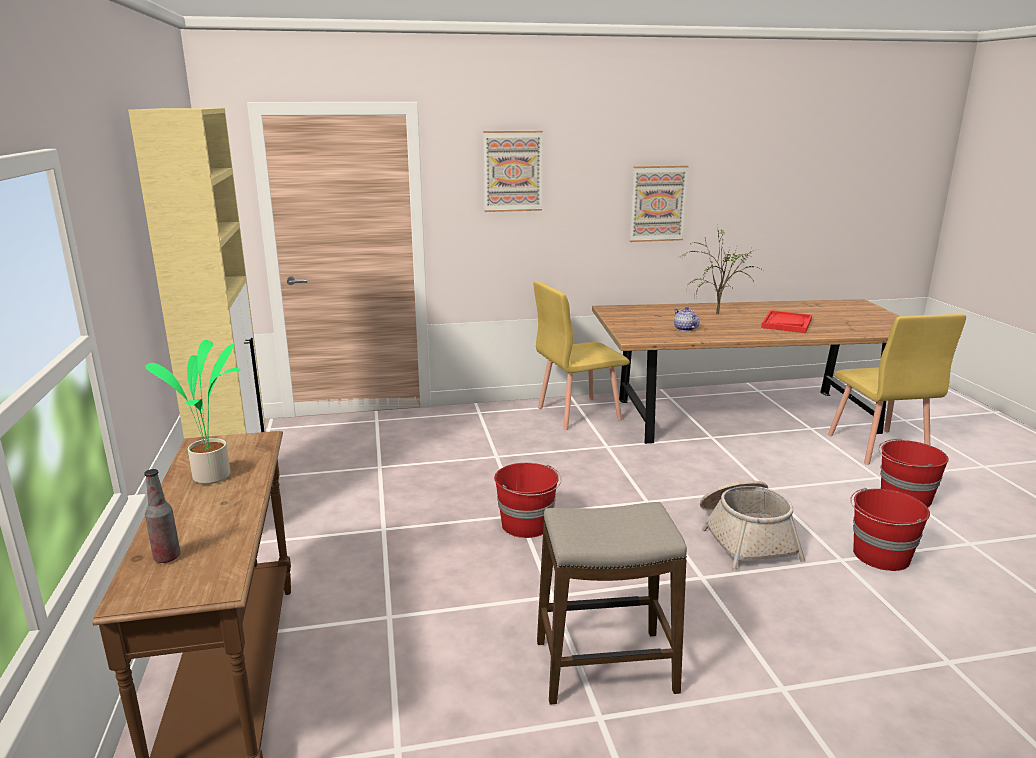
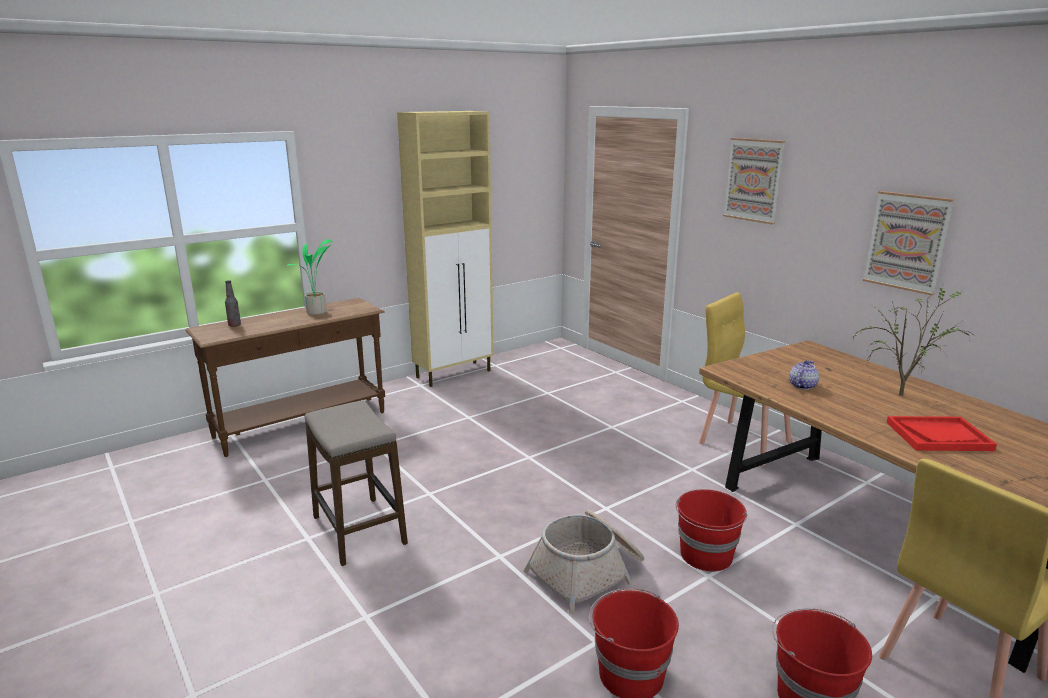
camera: 65 degrees right, 0 degrees up
red bucket [494,463,562,538] -> red bucket moved to [676,489,747,571]

